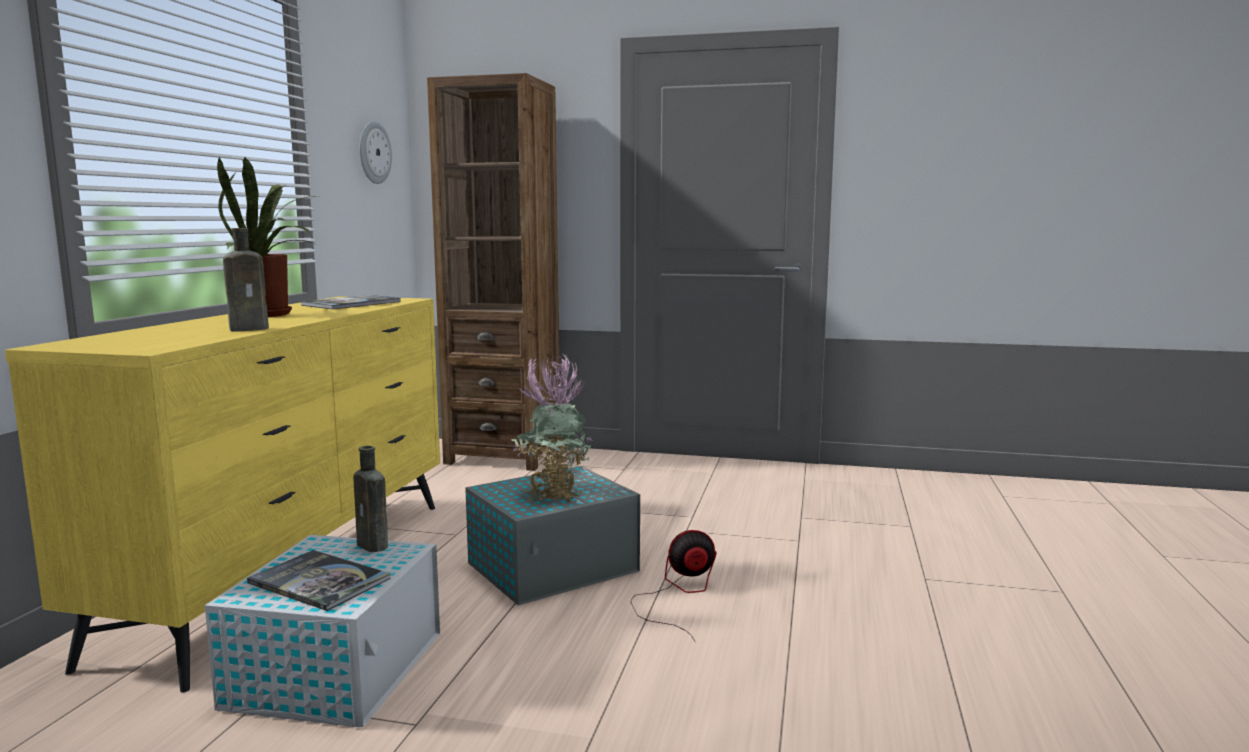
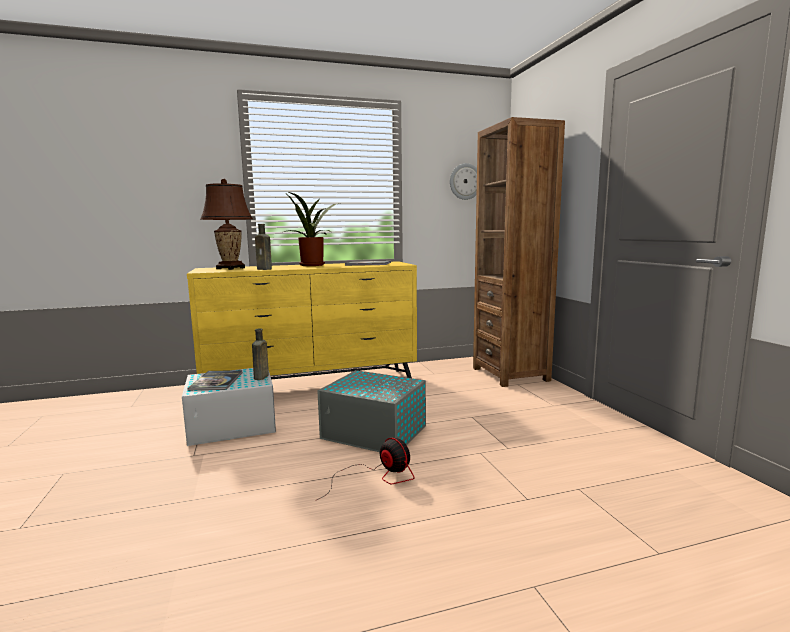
camera: 60 degrees right, 0 degrees up
potted plant [511,353,593,502] -> none
none -> brown table lamp [200,179,253,270]

